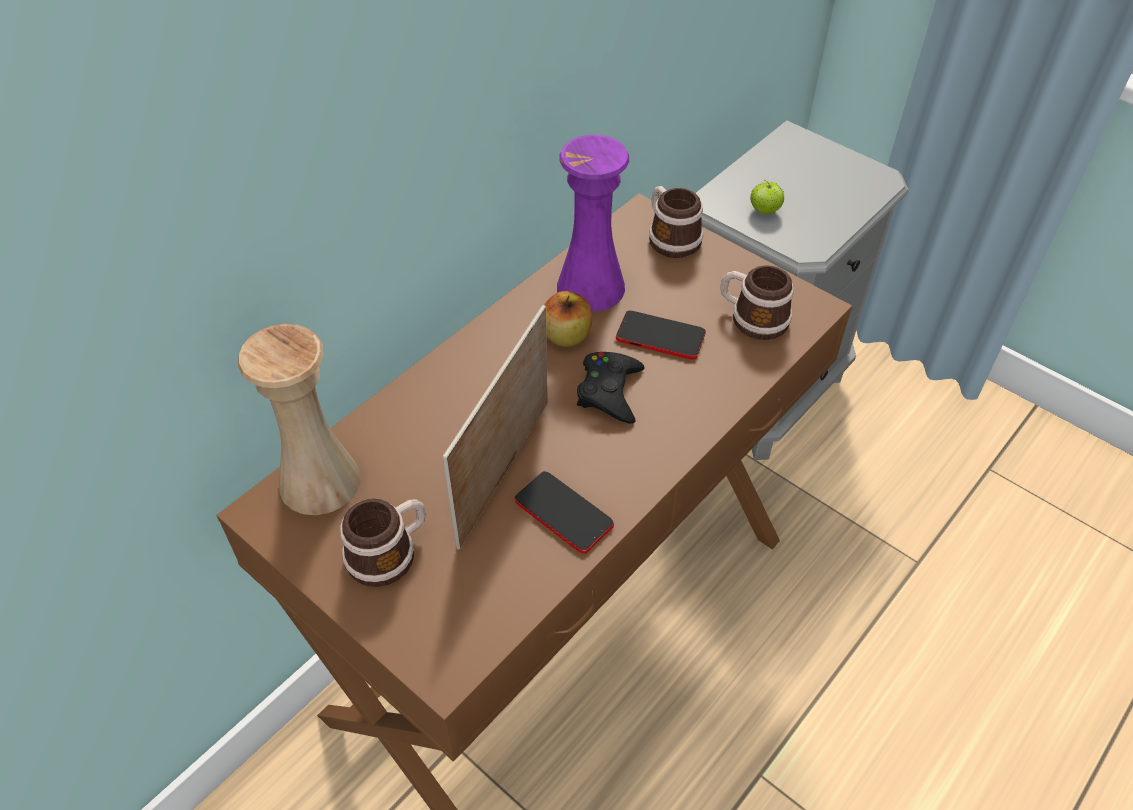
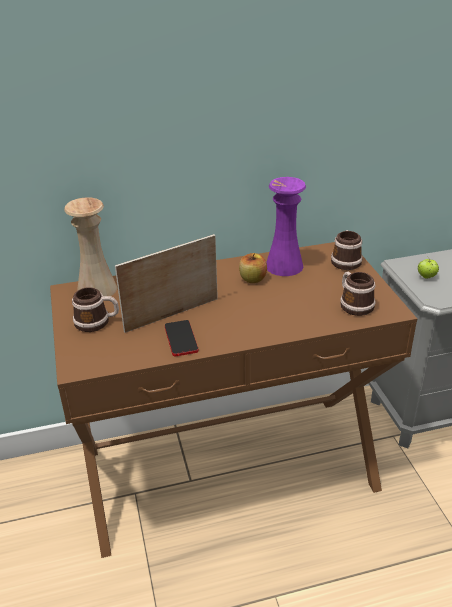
camera: 35 degrees right, 15 degrees down
black game controller [577,352,645,424] -> none
phone [616,311,706,360] -> none

